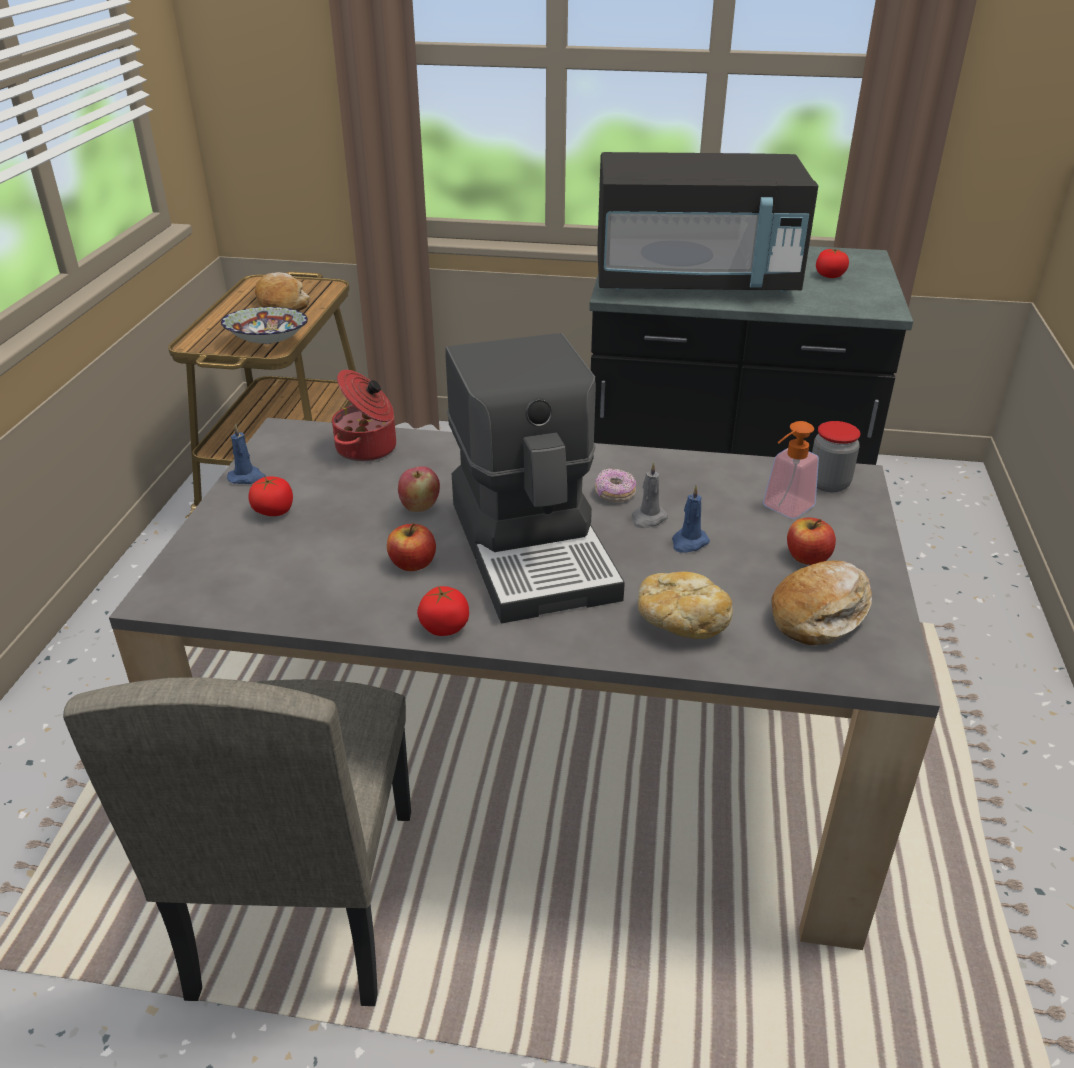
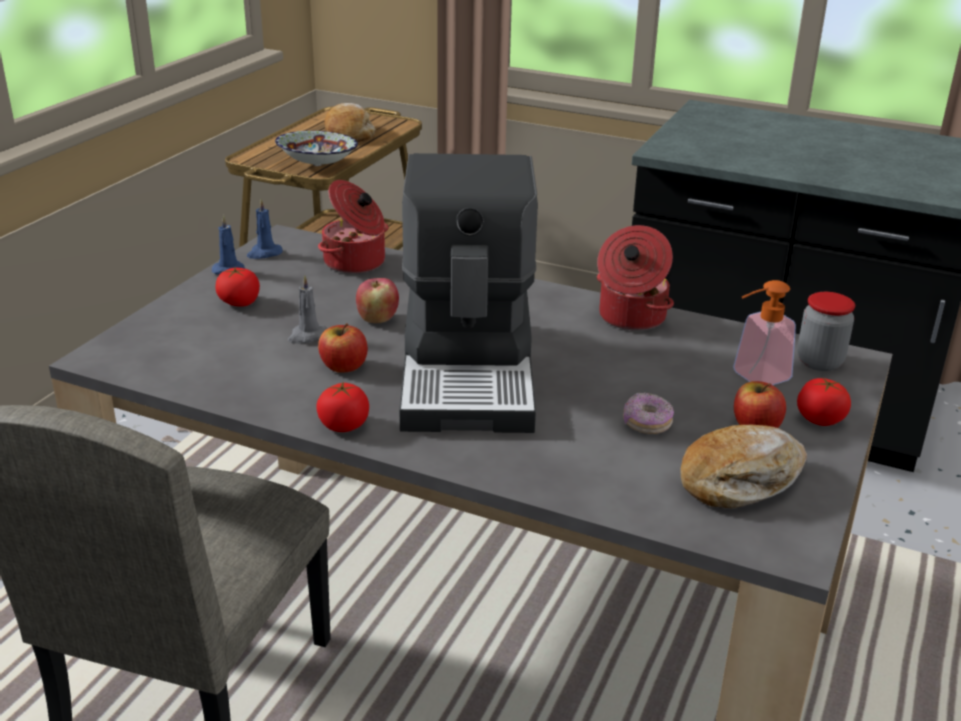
camera: 15 degrees right, 5 degrees down
donut [595,469,636,502] -> donut moved to [623,392,674,434]
black microwave [597,152,818,292] -> none
grey candle [632,462,668,528] -> grey candle moved to [288,275,327,344]
bread [638,572,733,639] -> none
blue candle [672,485,710,553] -> blue candle moved to [247,199,283,259]
tomato [816,249,849,278] -> tomato moved to [797,378,851,426]
none -> cooking pot [597,225,674,331]

